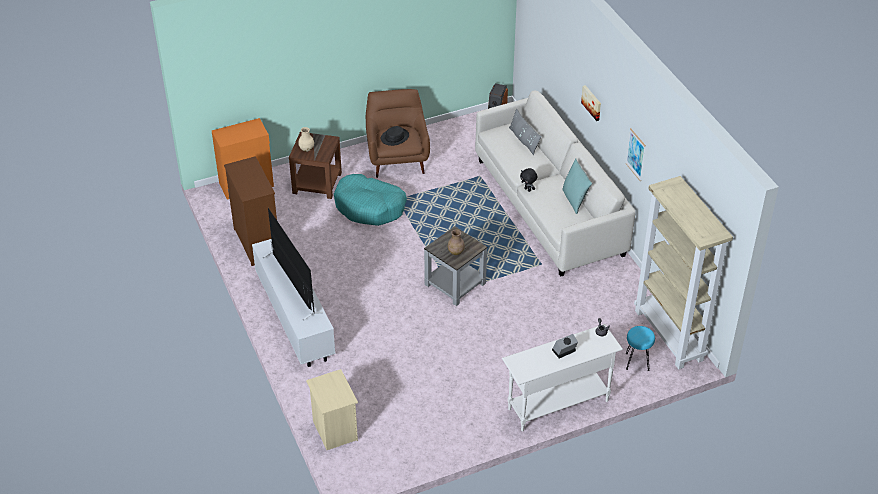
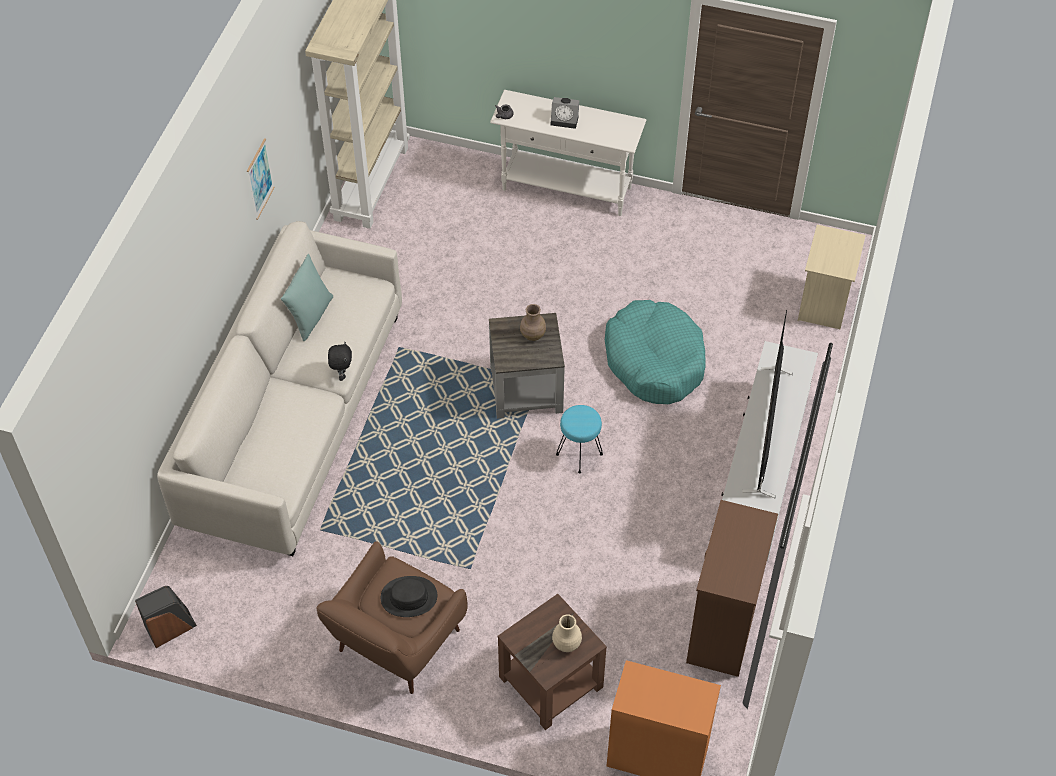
camera: 140 degrees left, 10 degrees up
turquoise dog bed [334,174,407,226] -> turquoise dog bed moved to [605,300,706,404]
grey pillow [509,109,542,155] -> none
picture [581,85,601,121] -> none
turquoise stool [626,326,655,371] -> turquoise stool moved to [556,405,603,473]

